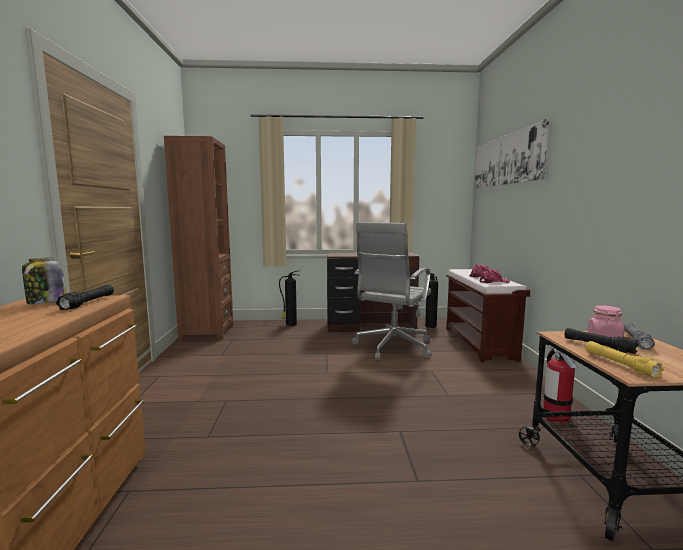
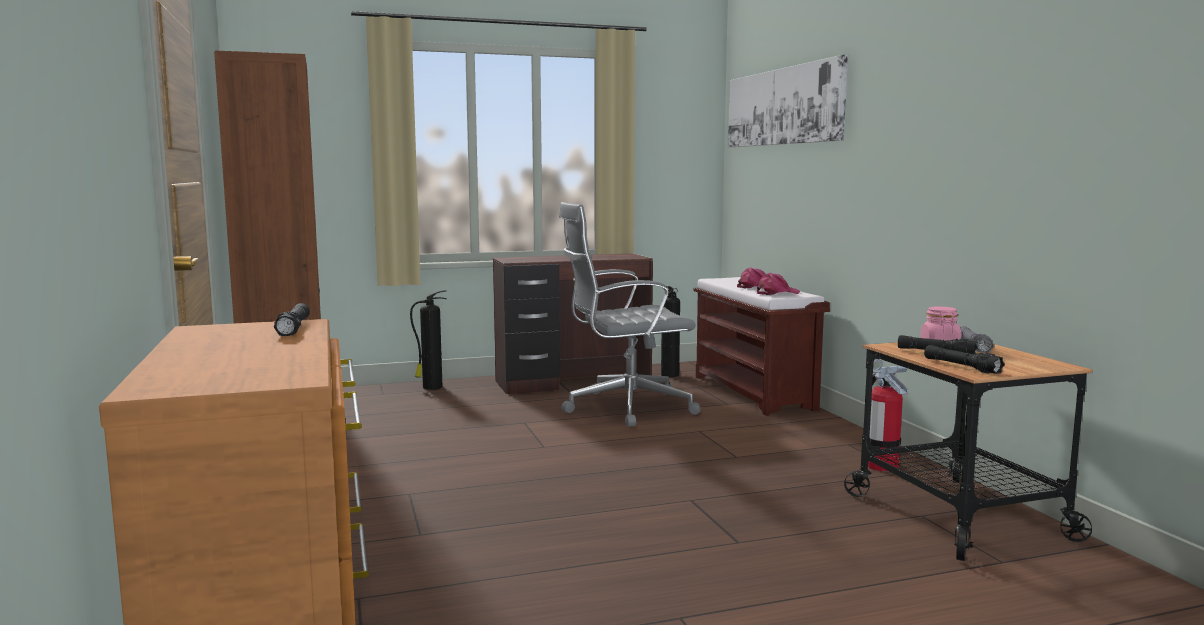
camera: 15 degrees left, 0 degrees up
jar [22,257,66,304] -> none
grey office chair [351,222,432,360] -> grey office chair turned 60 degrees clockwise [559,202,701,427]
yellow flashlight [585,341,664,378] -> black flashlight [924,345,1005,374]

